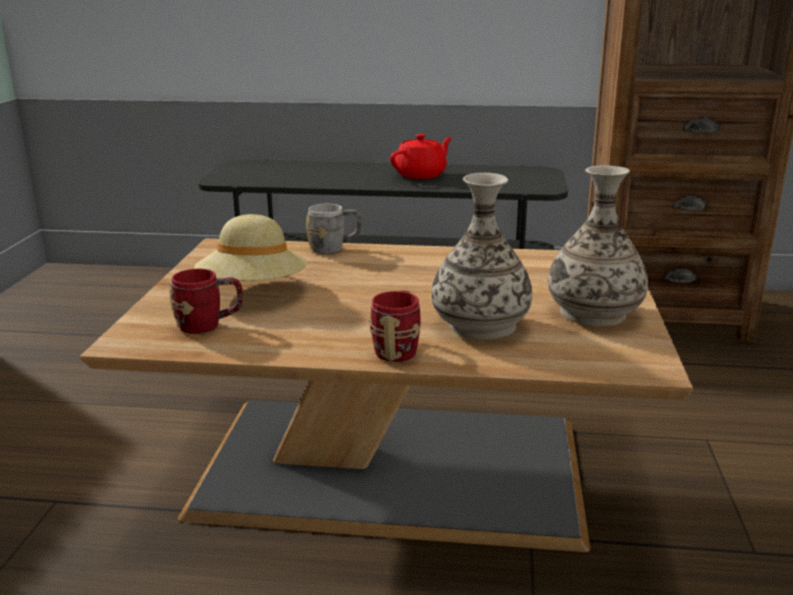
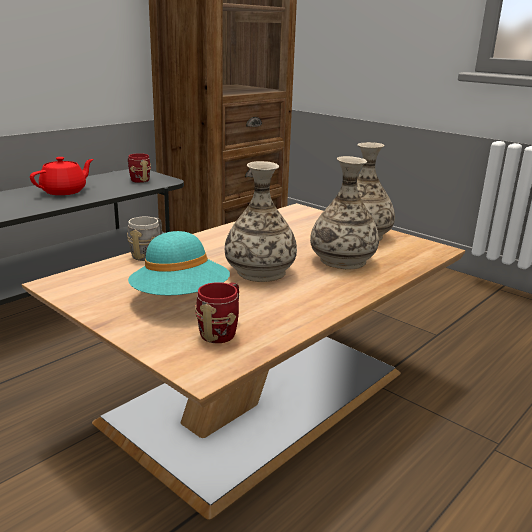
camera: 55 degrees left, 0 degrees up
beige hat [194,214,307,281] -> turquoise hat [128,231,230,295]
red mug [369,291,421,362] -> red mug moved to [128,153,151,183]
red teapot [390,134,453,179] -> red teapot turned 45 degrees clockwise [30,157,94,195]
none -> vase [225,161,297,282]

